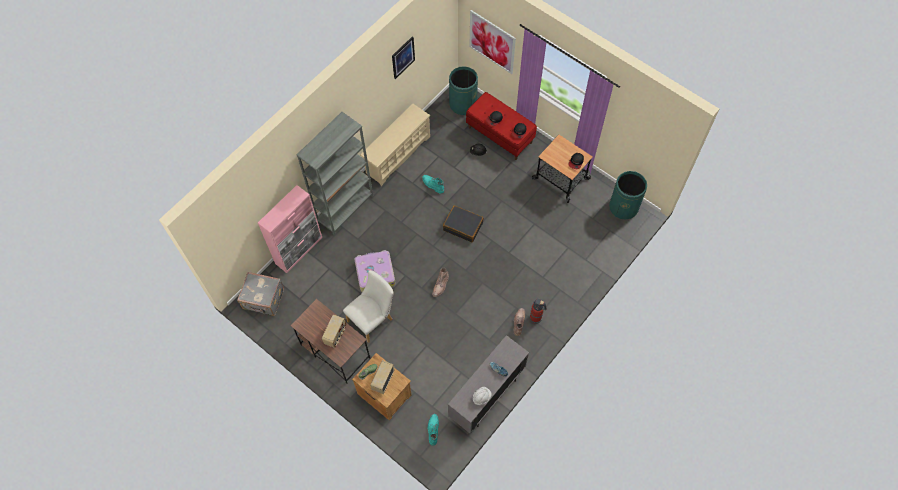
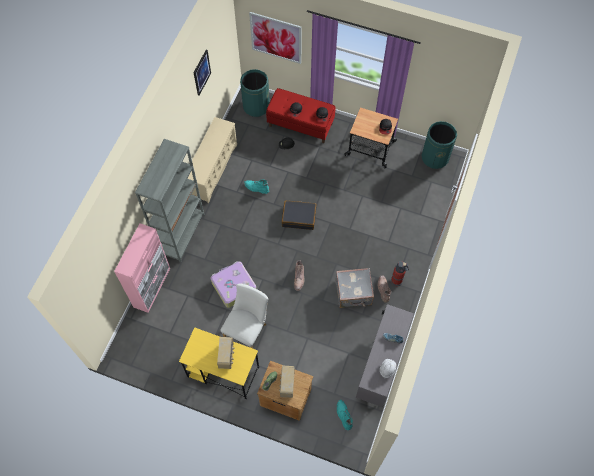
camera: 20 degrees left, 0 degrees up
grey suitcase [237,272,284,316] -> grey suitcase moved to [336,268,374,308]
brown desk [291,299,370,384] -> yellow desk [179,327,259,399]

